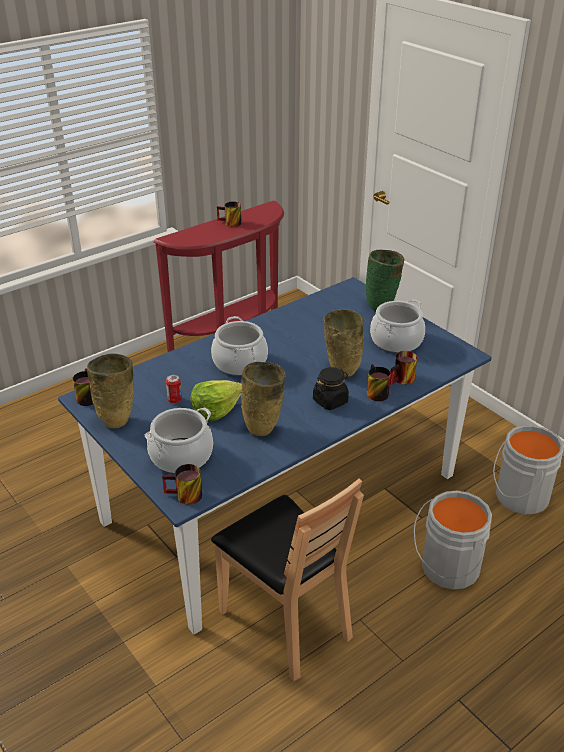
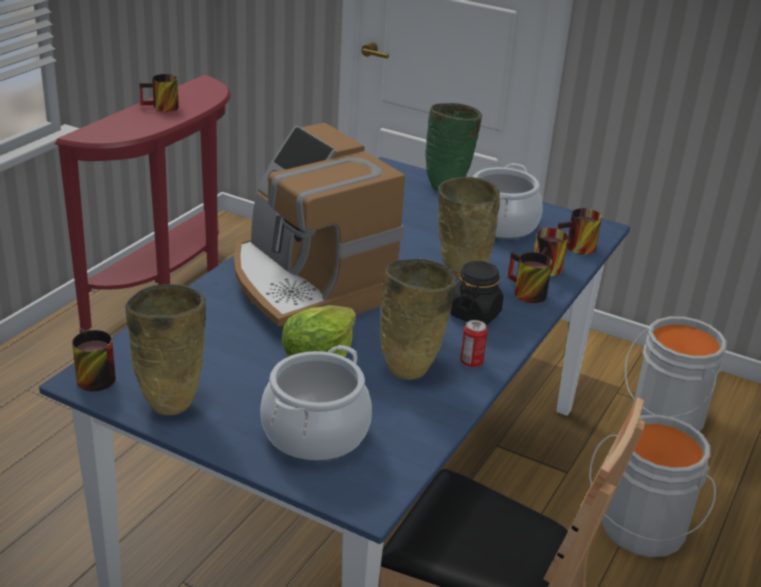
camera: 25 degrees left, 5 degrees down
mug [162,464,202,505] -> mug moved to [558,208,602,255]
can [166,375,182,403] -> can moved to [460,320,488,367]
cooking pot [211,316,268,376] -> coffee machine [234,123,405,333]

